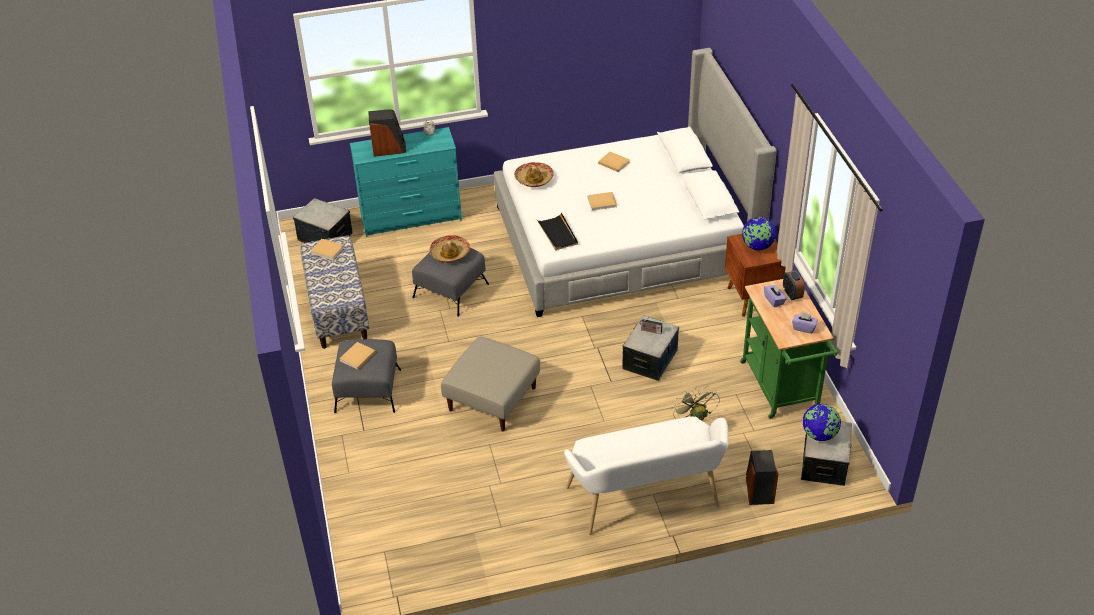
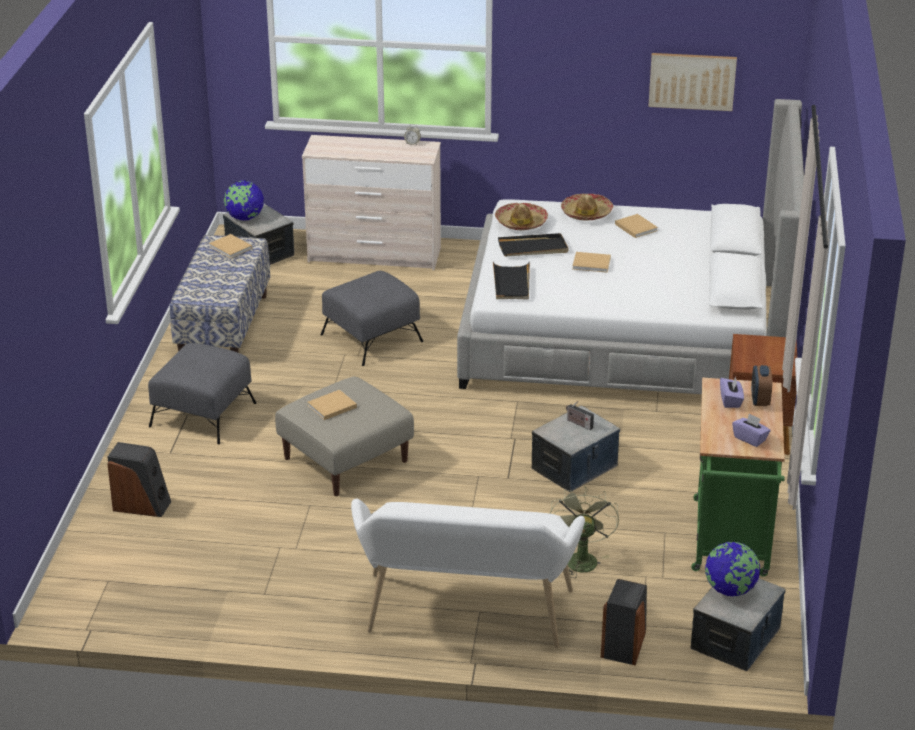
camera: 20 degrees right, 10 degrees down
beige book [339,342,376,370] -> beige book moved to [307,390,357,420]
turquoise dresser [350,127,462,237] -> beige dresser [302,135,441,270]
speaker [368,109,406,157] -> speaker moved to [107,442,171,517]
hat [430,235,470,263] -> hat moved to [561,194,613,220]
globe [742,217,776,250] -> globe moved to [224,181,264,221]
none -> black tray [498,233,568,256]
none -> picture [648,53,737,111]

